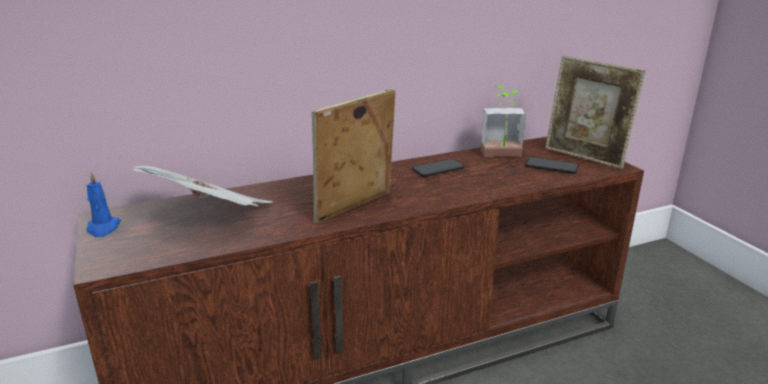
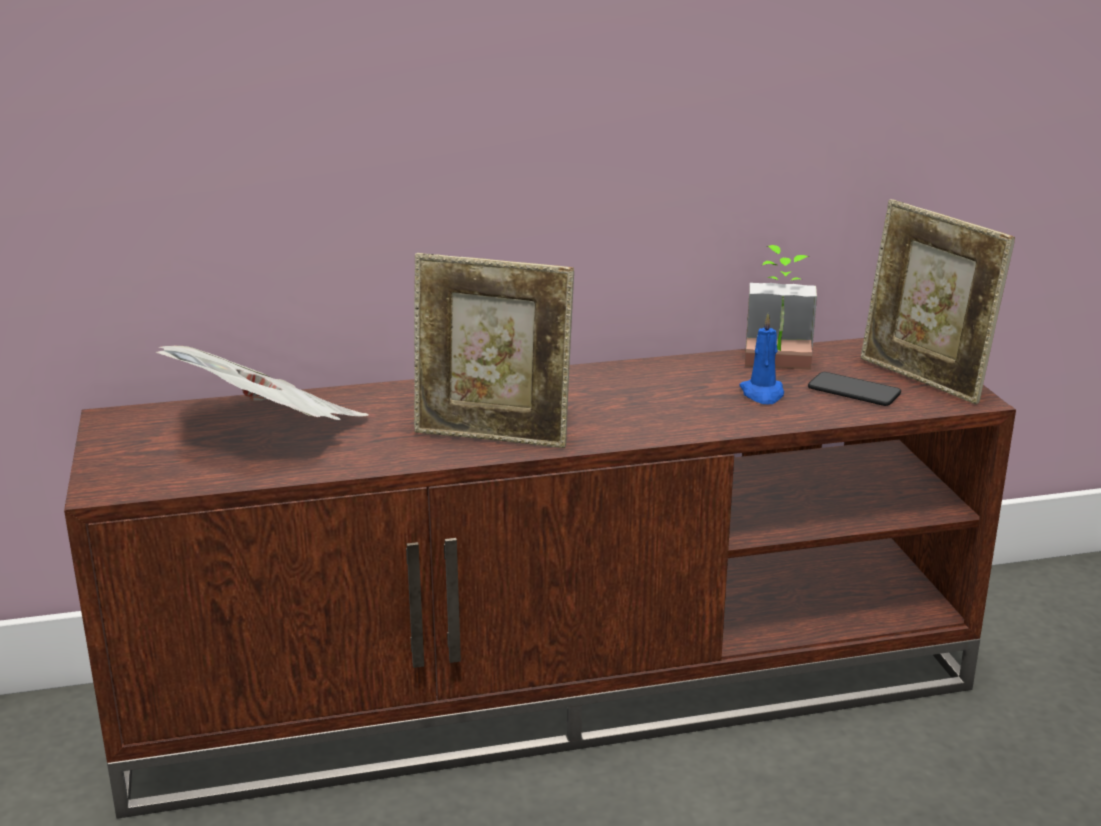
camera: 10 degrees right, 0 degrees up
blue candle [87,172,121,237] -> blue candle moved to [739,313,784,404]
picture frame [312,88,396,224] -> picture frame turned 135 degrees counterclockwise [414,253,574,448]
phone [412,159,464,177] -> none

